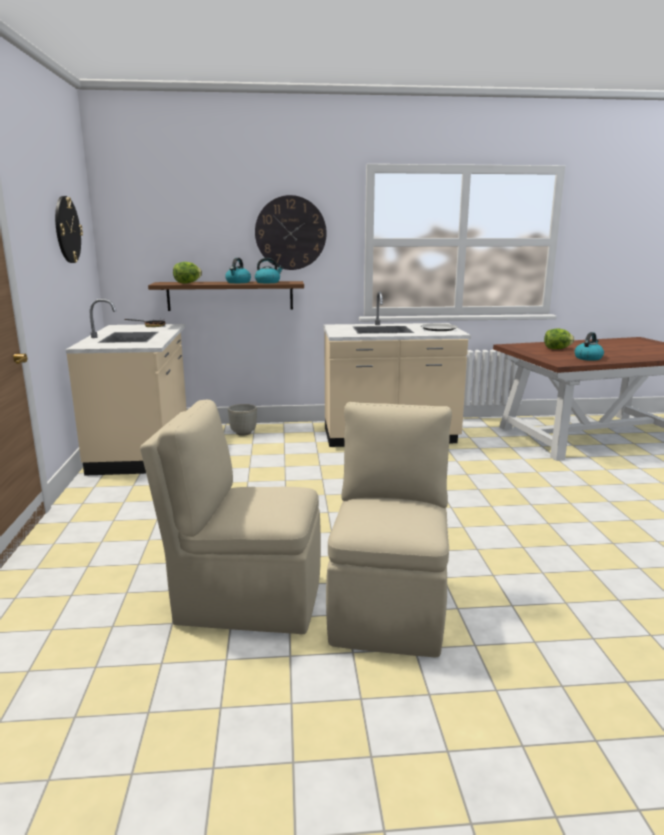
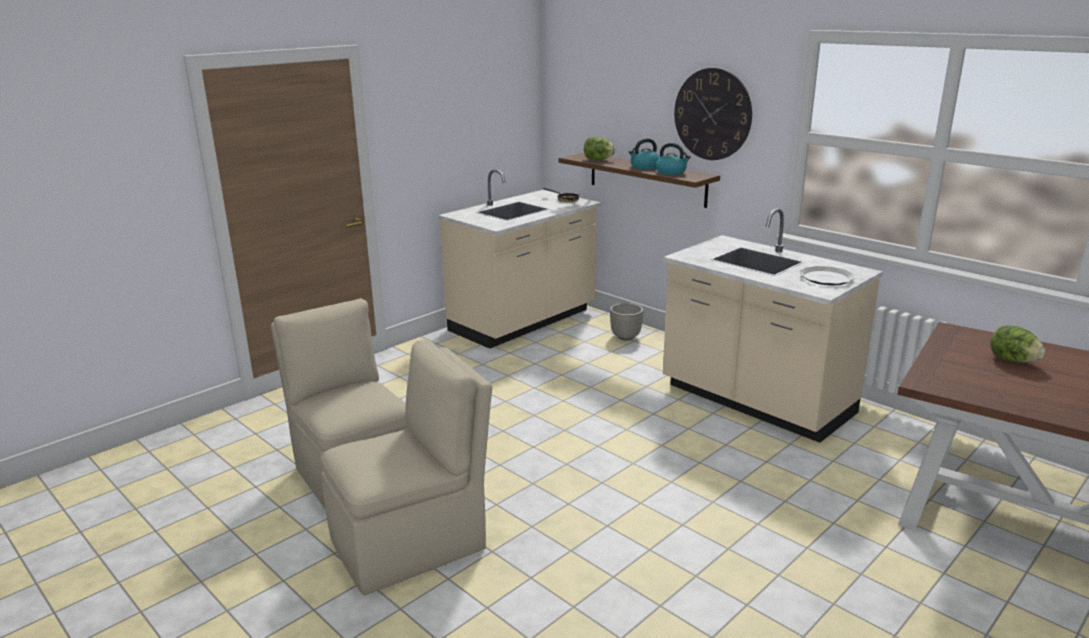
camera: 50 degrees right, 5 degrees up
wall clock [55,196,83,263] -> none
kettle [574,332,604,361] -> none

